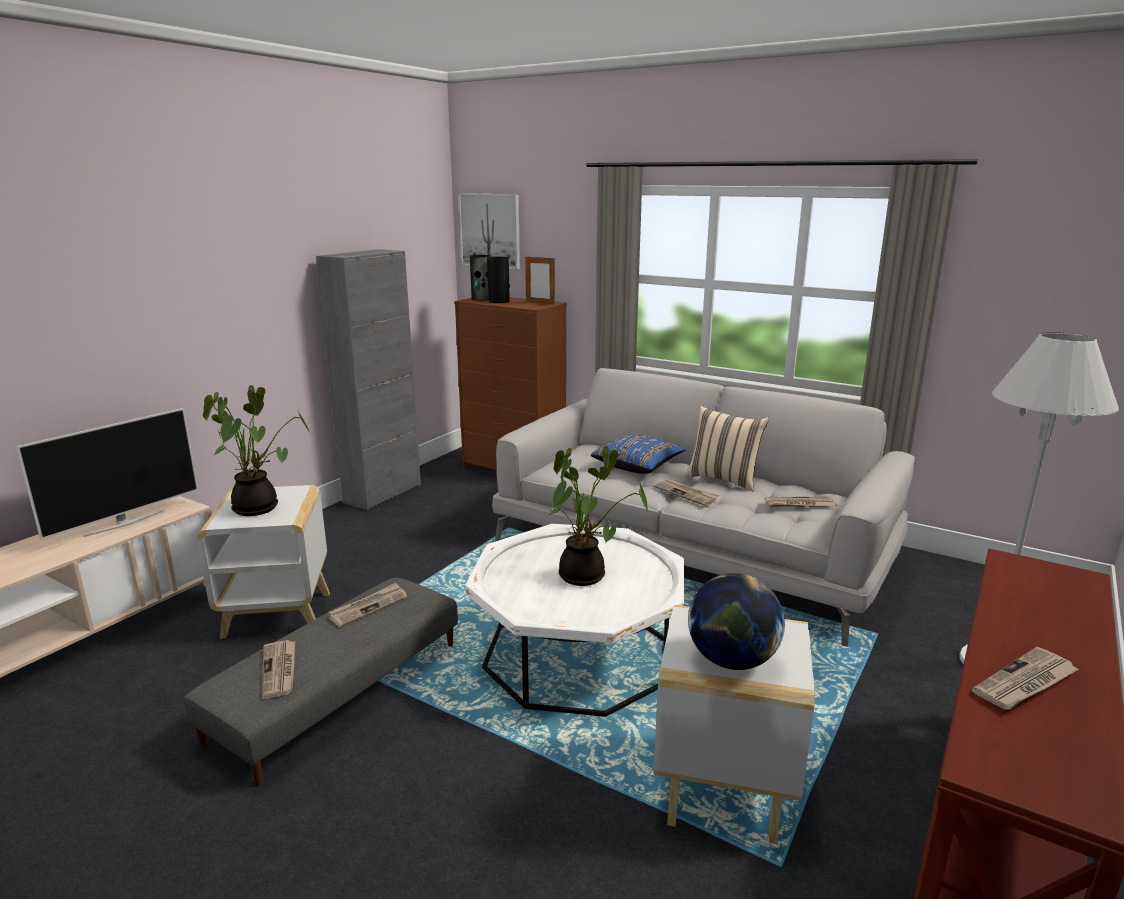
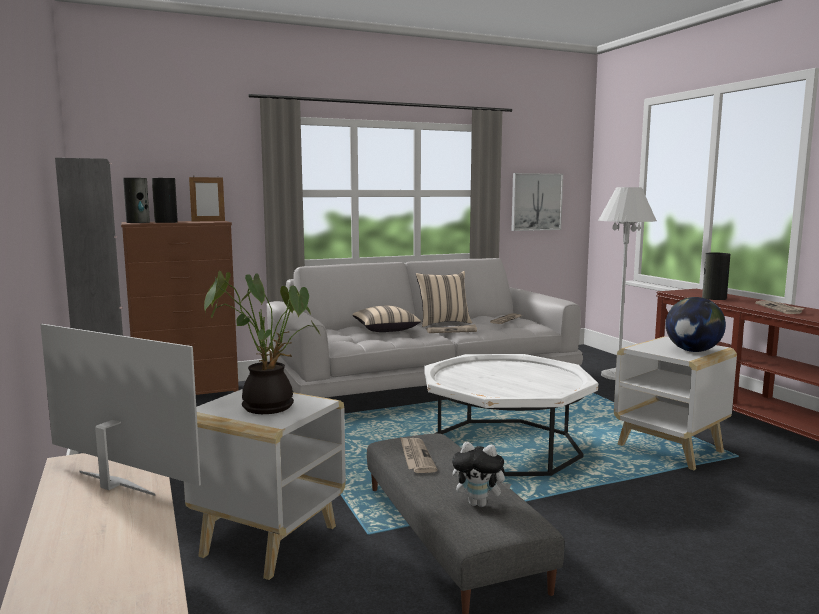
camera: 55 degrees left, 10 degrees down
television [16,408,199,540] -> television turned 45 degrees counterclockwise [40,324,201,496]
newspaper [262,640,295,699] -> plush toy [452,442,511,507]
picture [458,193,520,270] -> picture moved to [511,173,563,231]
potted plant [549,446,649,586] -> none
blue pillow [591,434,686,474] -> beige pillow [353,306,421,332]
none -> vase [702,252,730,300]

